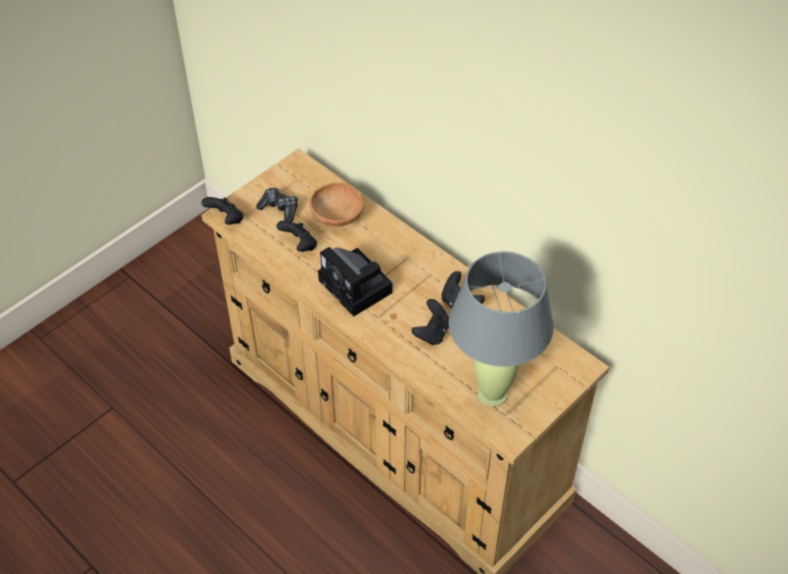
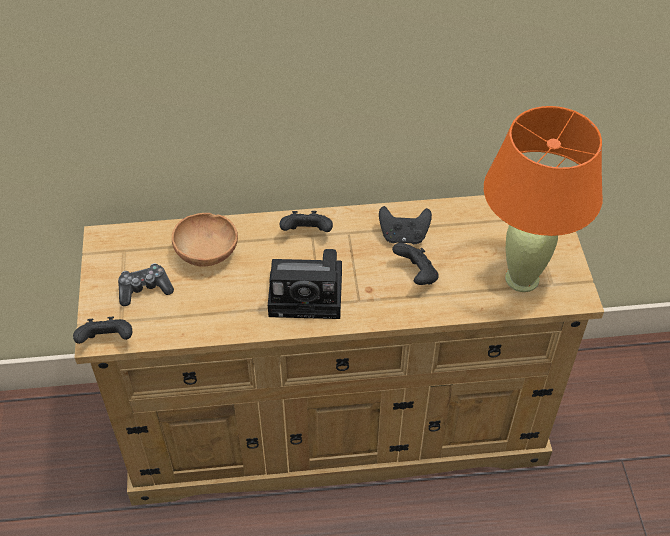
camera: 50 degrees left, 0 degrees up
black game controller [276,221,317,252] -> black game controller moved to [280,211,333,232]
grey table lamp [448,251,554,407] -> orange table lamp [484,106,603,292]

